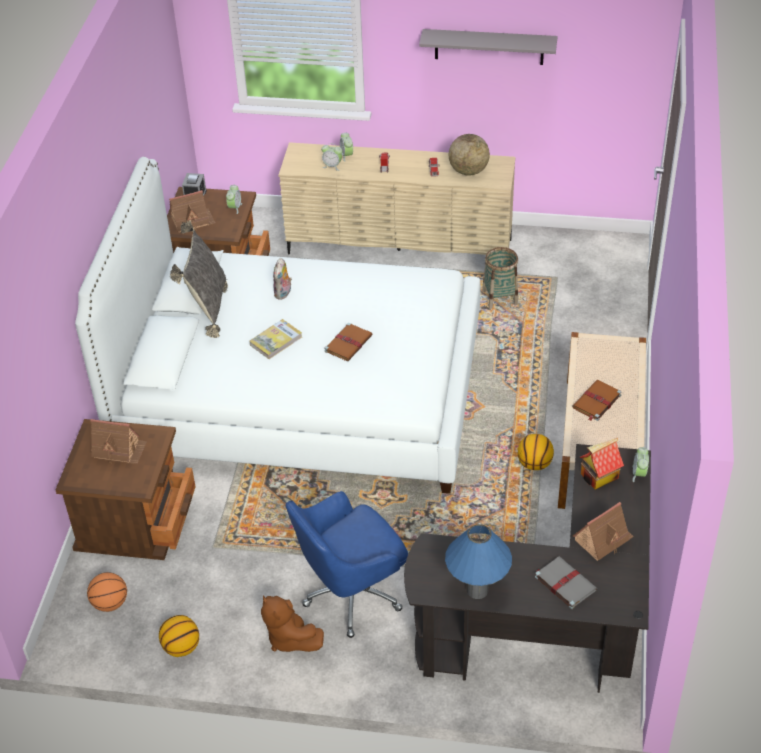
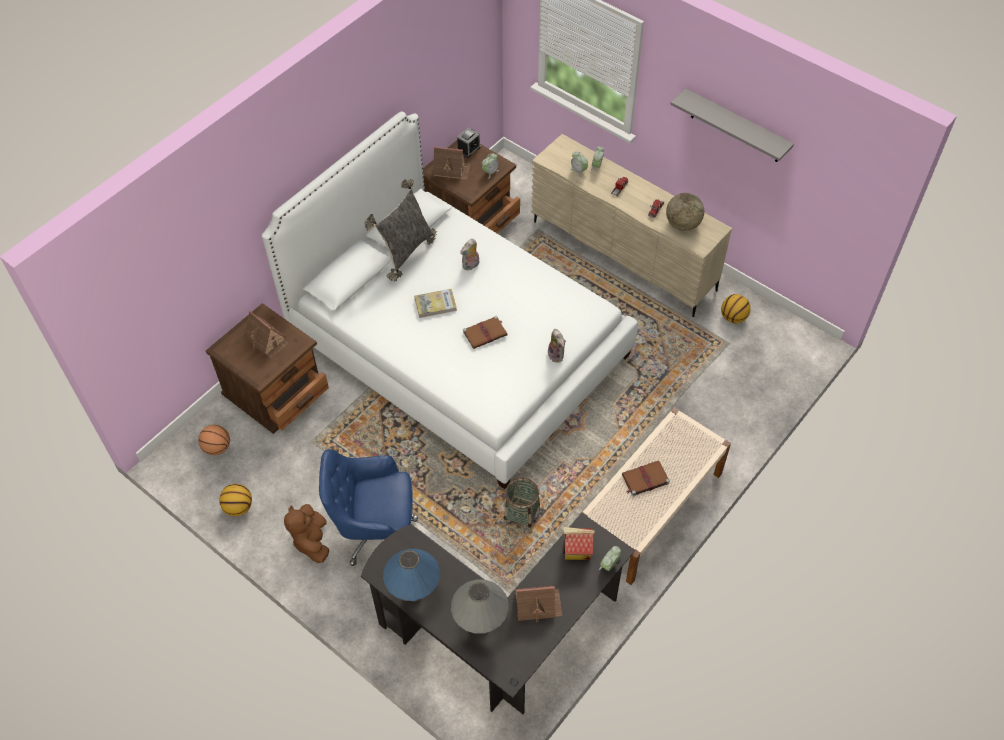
camera: 30 degrees right, 10 degrees up
basket [482,247,518,309] -> basket moved to [503,478,540,534]
basketball [518,434,554,470] -> basketball moved to [721,294,751,323]
grey book [535,556,597,609] -> grey table lamp [451,580,509,634]
none -> plush toy [548,329,566,363]

